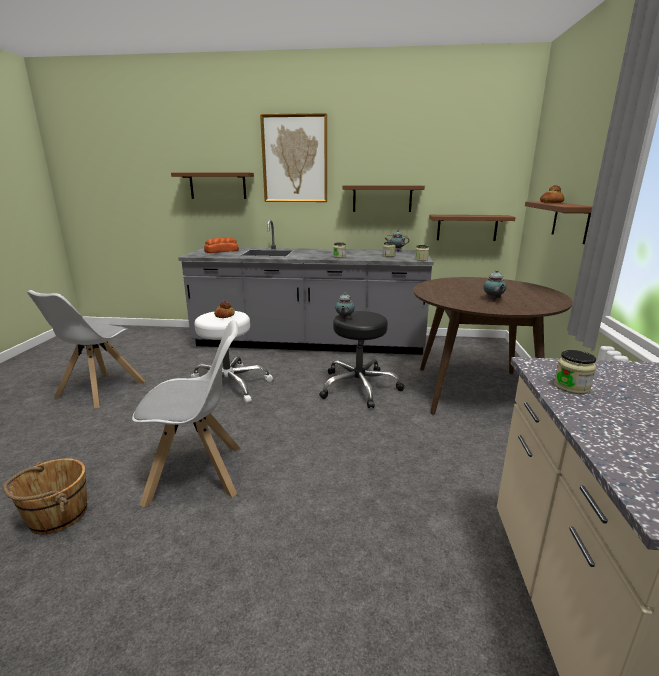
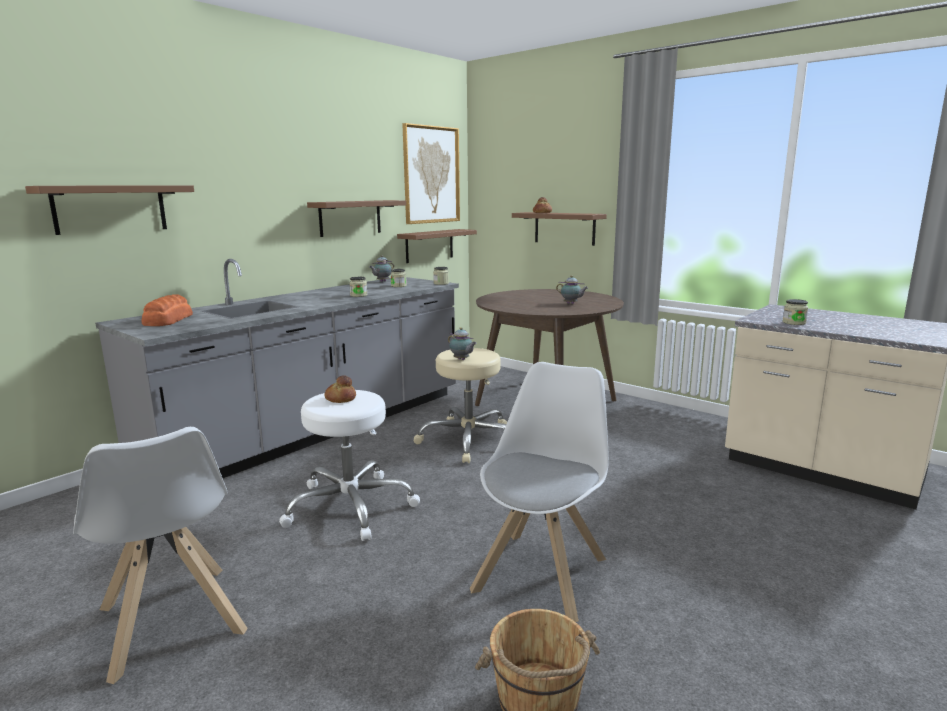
camera: 55 degrees left, 5 degrees down
picture [260,113,327,202] -> picture moved to [402,123,460,224]
black stool [319,311,404,408] -> beige stool [414,348,507,463]

